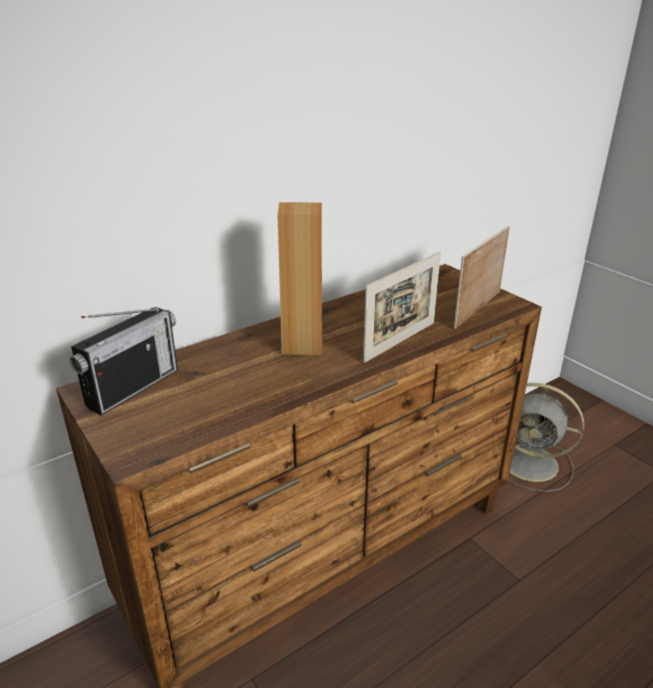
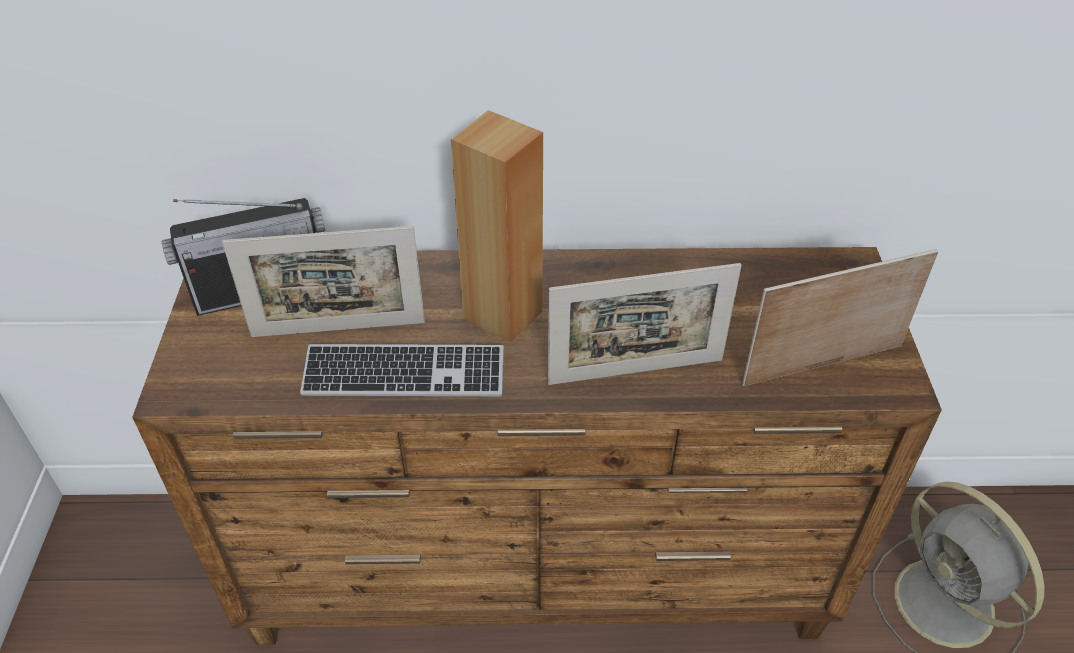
camera: 35 degrees right, 15 degrees up
none -> picture frame [222,226,425,337]
none -> keyboard [300,344,504,396]

